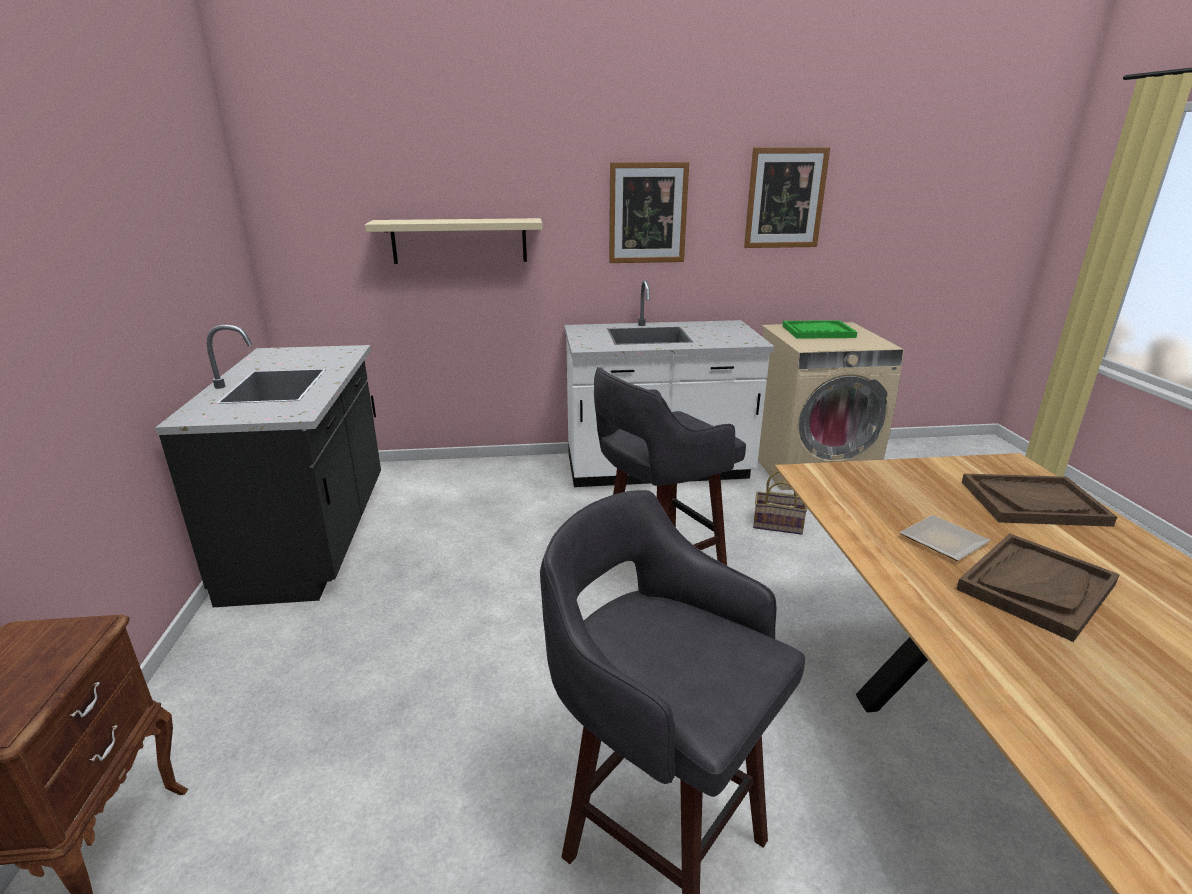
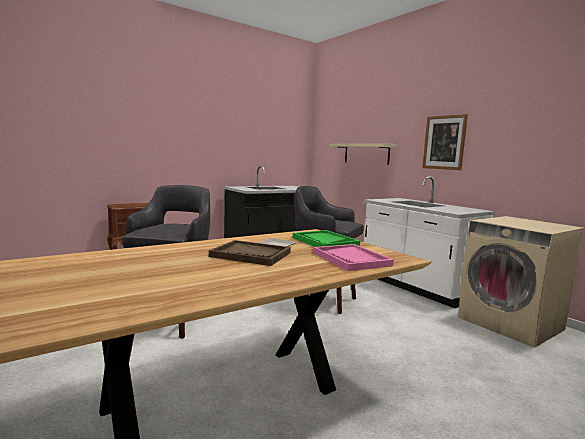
camera: 60 degrees right, 15 degrees down
picture [744,147,830,248] -> none
basket [753,471,807,535] -> none
green tray [783,320,857,339] -> green tray moved to [293,230,360,247]
brown tray [962,473,1117,527] -> pink tray [313,244,394,271]

